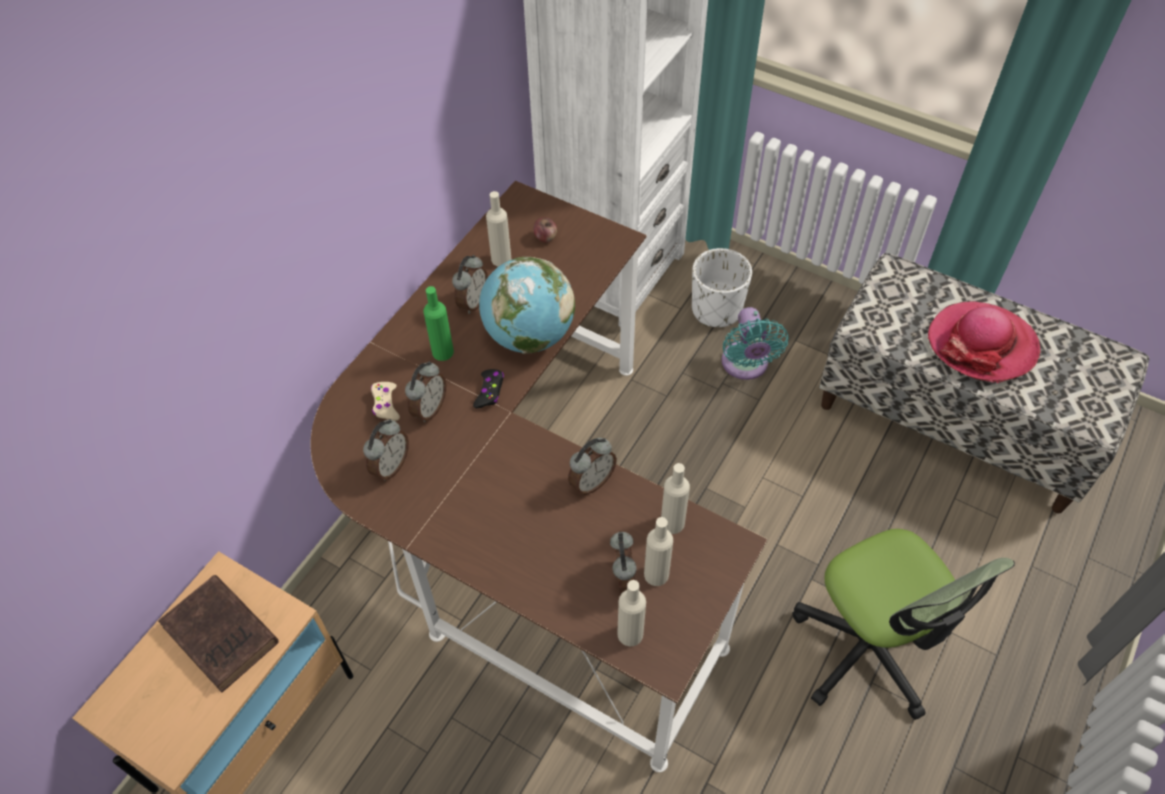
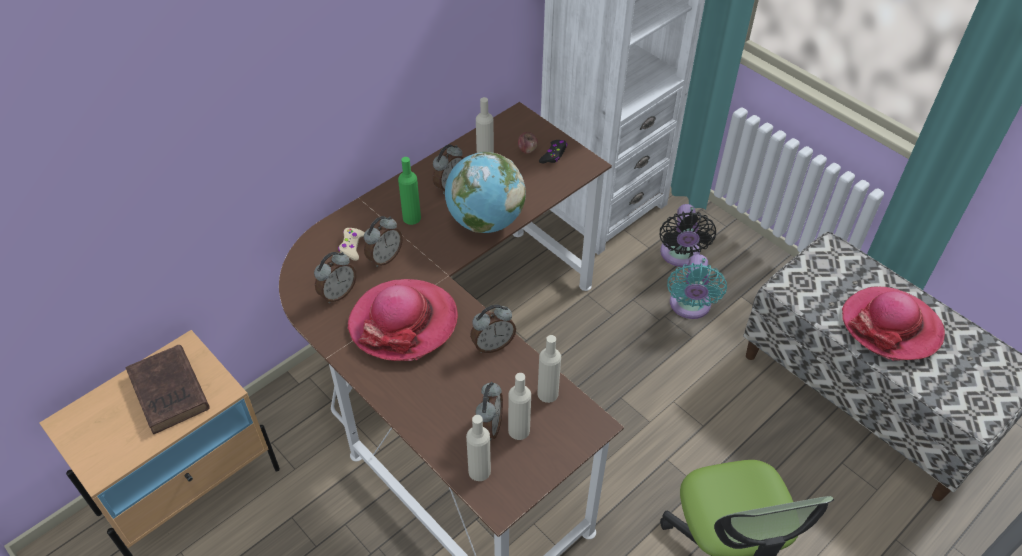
camera: 15 degrees right, 5 degrees down
black game controller [473,369,504,409] -> black game controller moved to [539,140,567,163]
white planter [692,248,752,327] -> black fan [660,204,716,267]
none -> hat [347,279,458,361]

